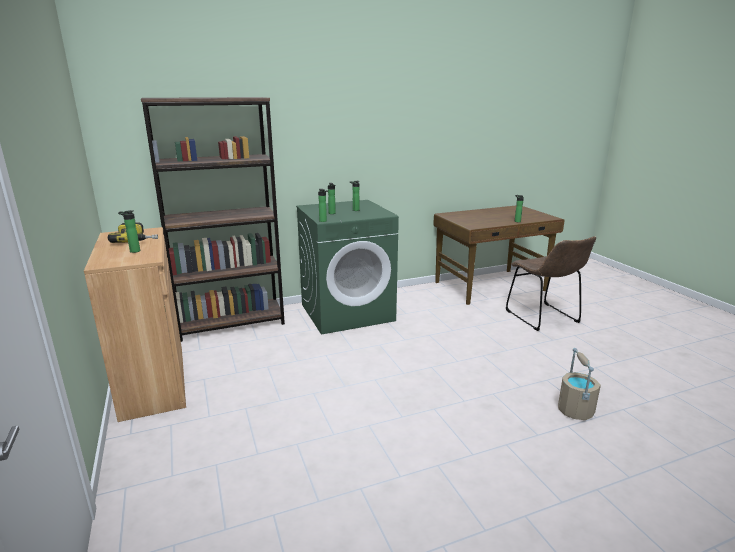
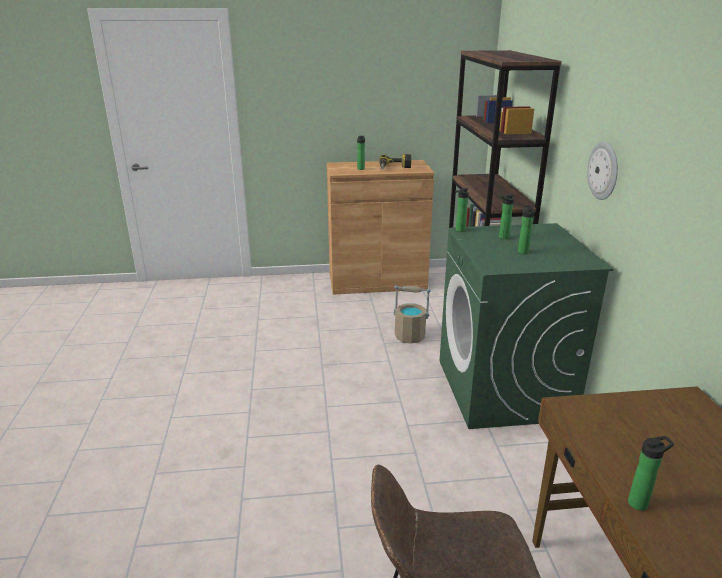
camera: 105 degrees right, 5 degrees up
beige bucket [558,348,601,420] -> beige bucket moved to [394,285,430,343]
none -> wall clock [587,141,618,200]

